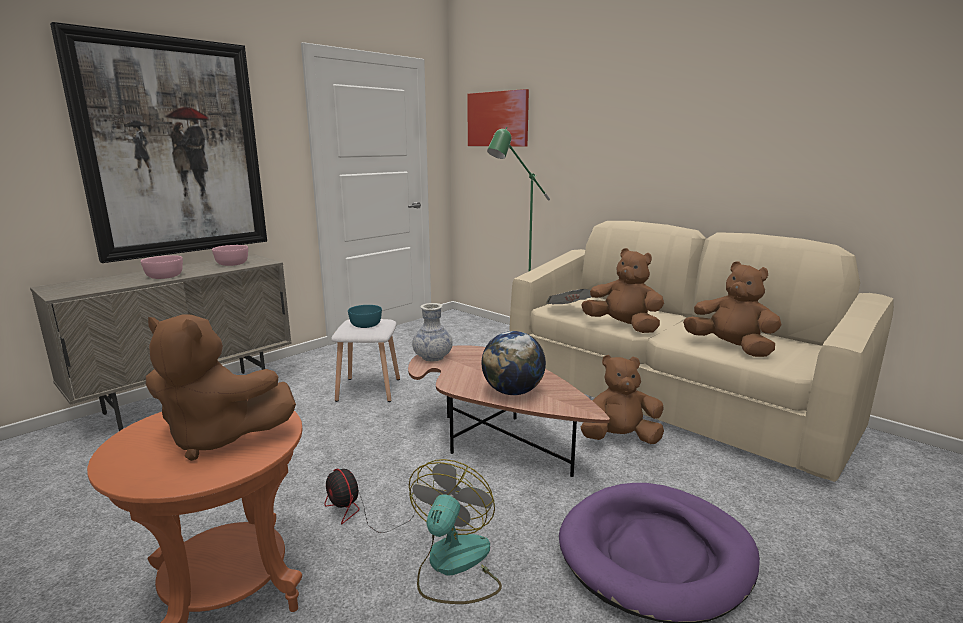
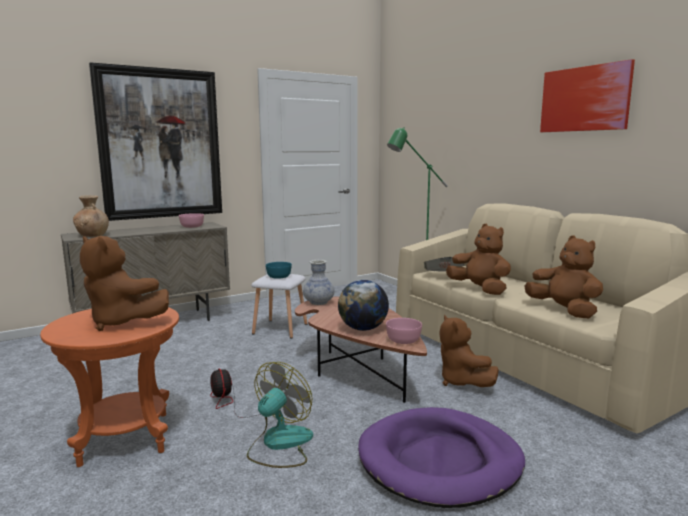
camera: 15 degrees right, 5 degrees down
pink bowl [141,255,183,279] -> pink bowl moved to [386,318,422,344]
picture [467,89,529,147] -> picture moved to [540,59,635,132]
brown plush toy [581,355,664,444] -> brown plush toy turned 120 degrees counterclockwise [439,315,499,387]
none -> brown vase [73,195,109,237]

